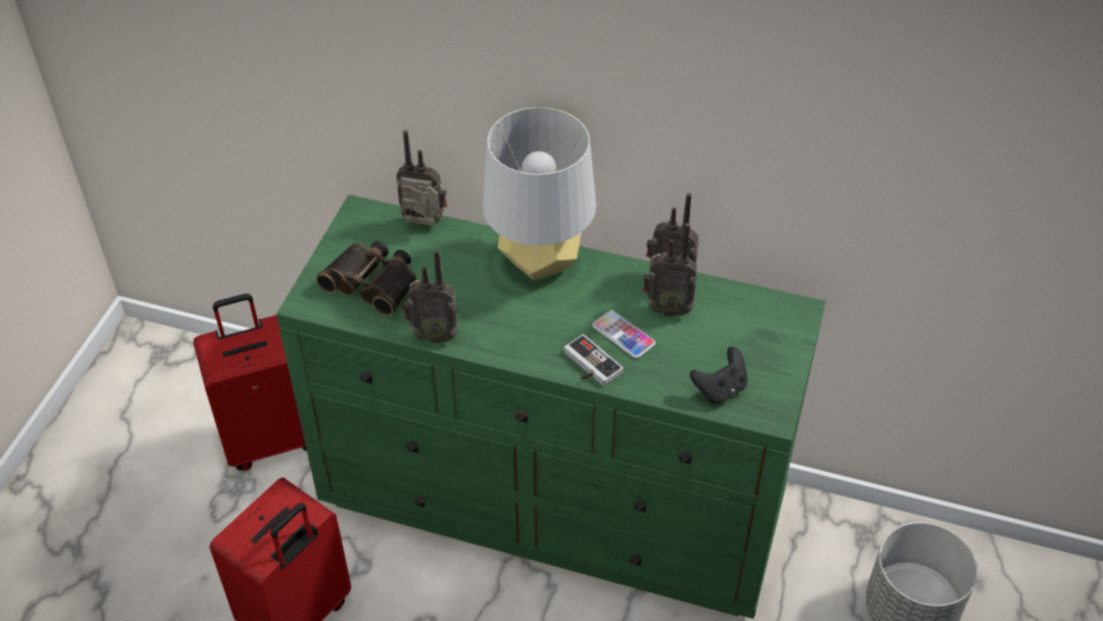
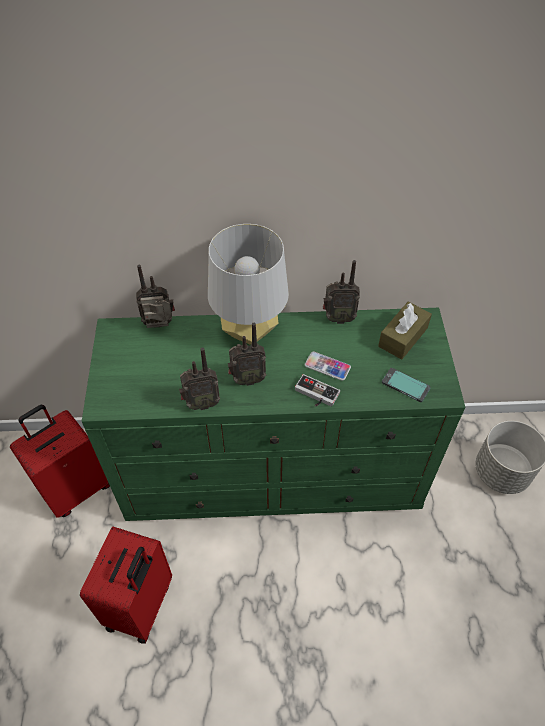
camera: 20 degrees left, 5 degrees up
binoculars [316,241,416,316] -> none
radio [643,223,697,317] -> radio moved to [228,323,266,386]
black game controller [690,347,748,403] -> phone [382,368,431,402]
none -> brown tissue box [378,302,432,360]

